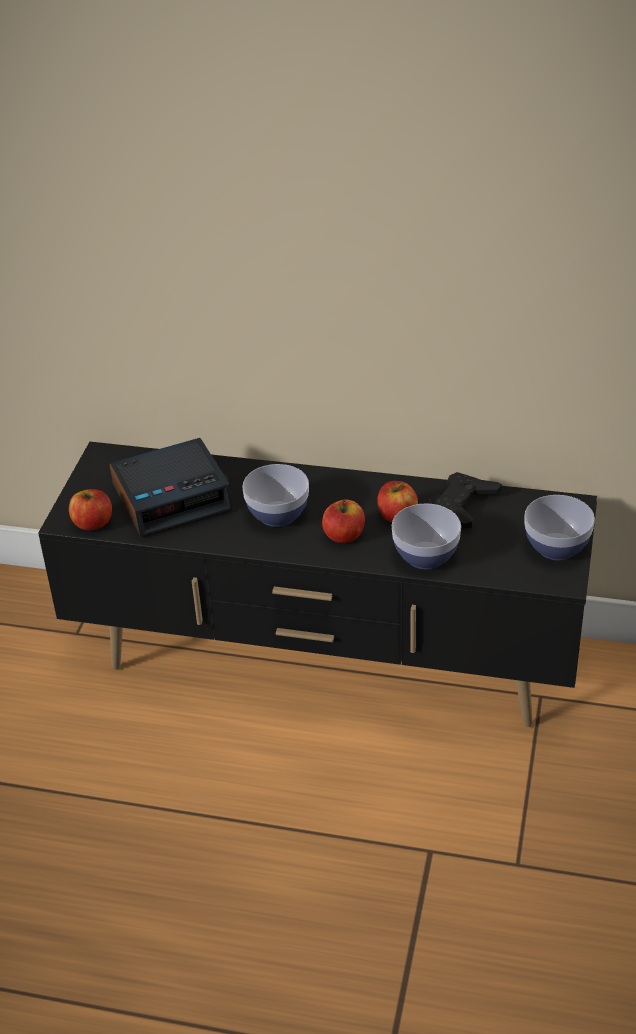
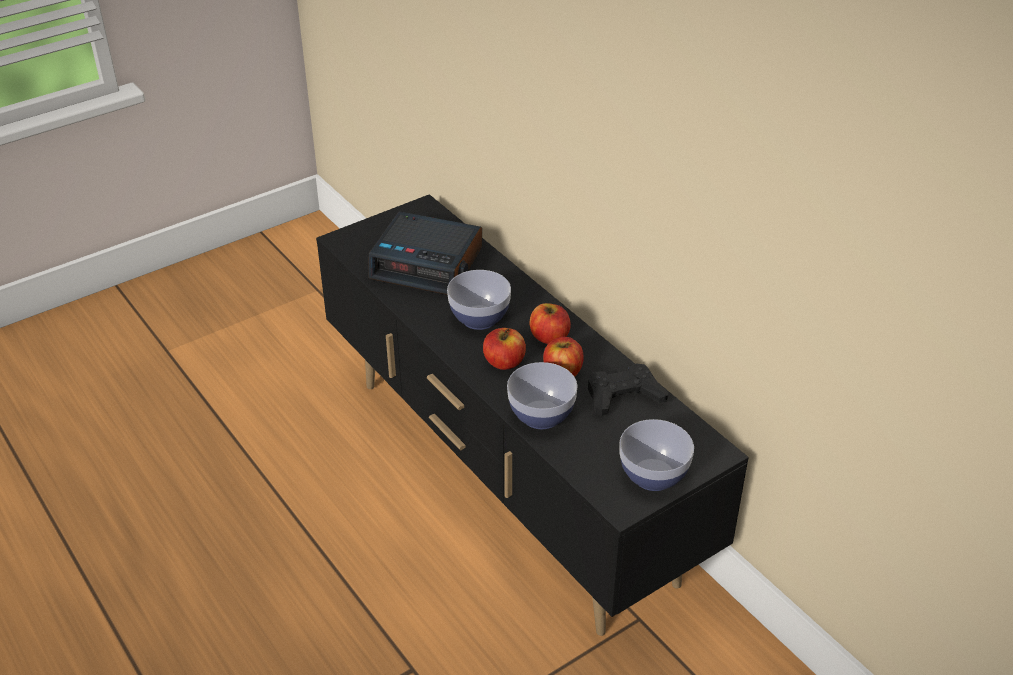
camera: 40 degrees right, 0 degrees up
apple [69,489,112,530] -> apple moved to [530,303,571,344]

